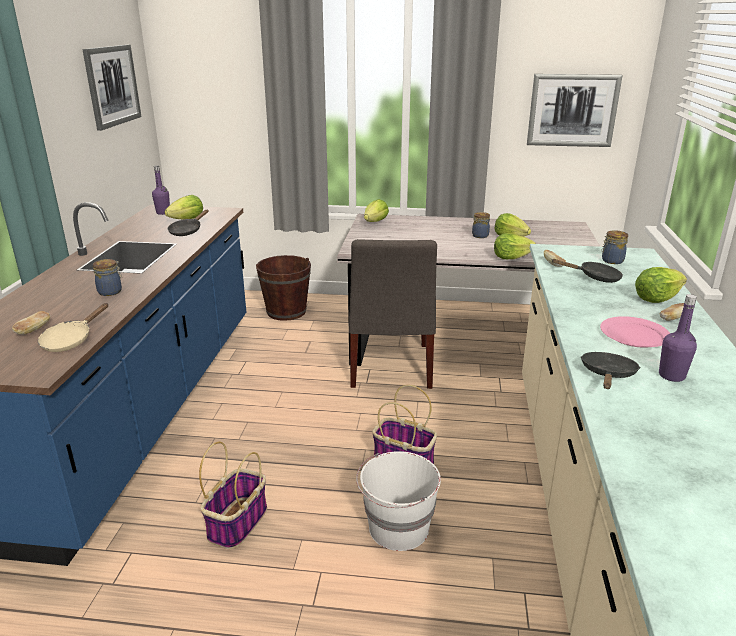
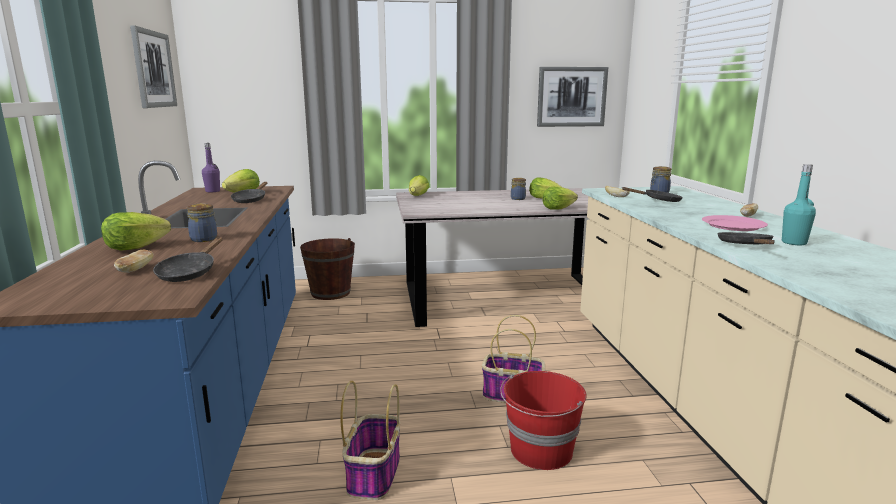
camera: 15 degrees left, 10 degrees down
beige frying pan [38,303,108,352] -> black frying pan [153,237,223,282]
grey chair [349,239,437,389] -> none
white bucket [356,451,441,551] -> red bucket [500,371,587,470]
lettuce [635,267,687,303] -> lettuce moved to [101,212,171,251]
purple bottle [659,294,697,382] -> turquoise bottle [782,164,816,245]

